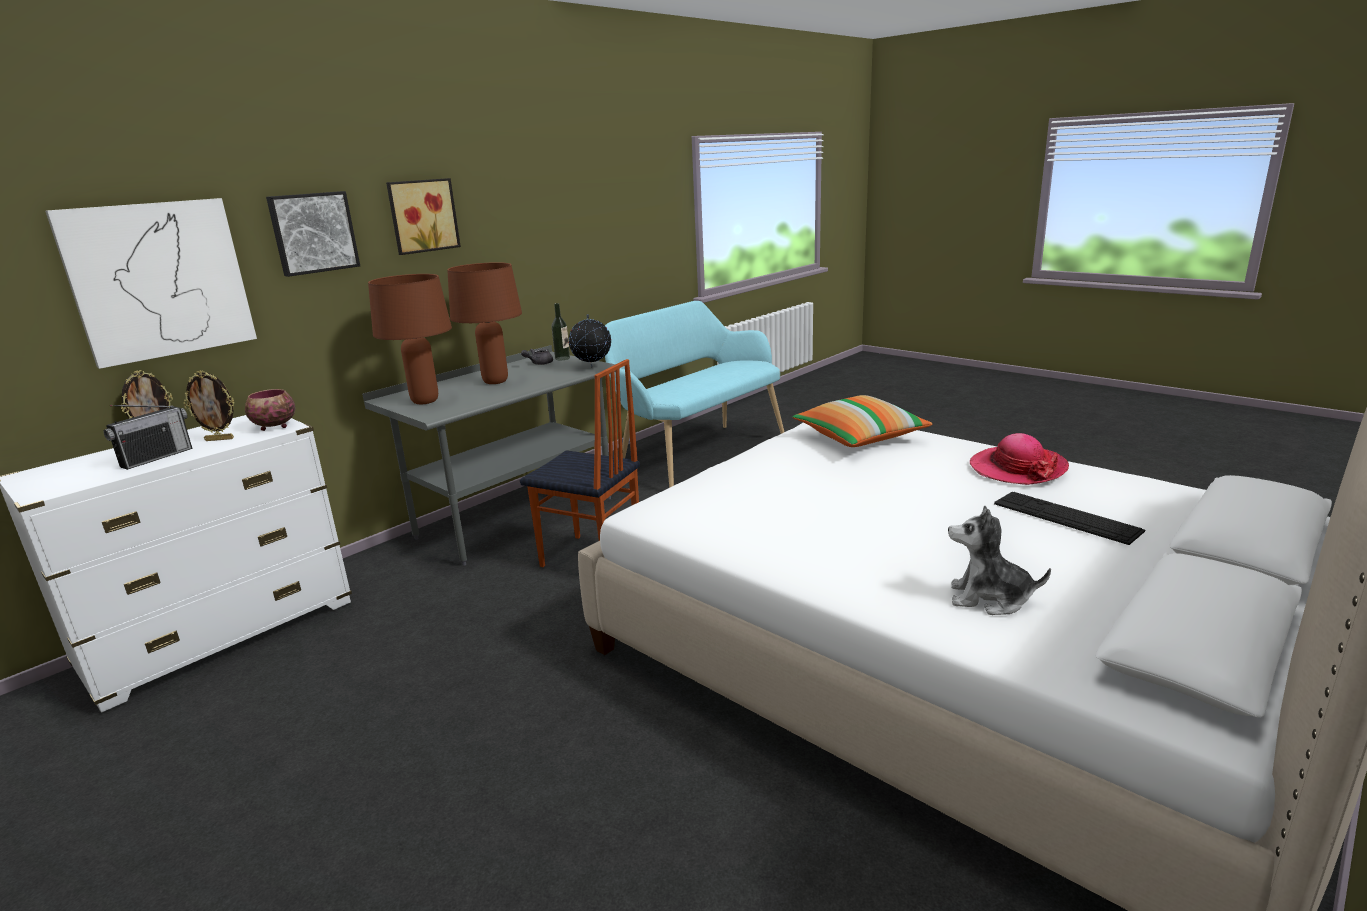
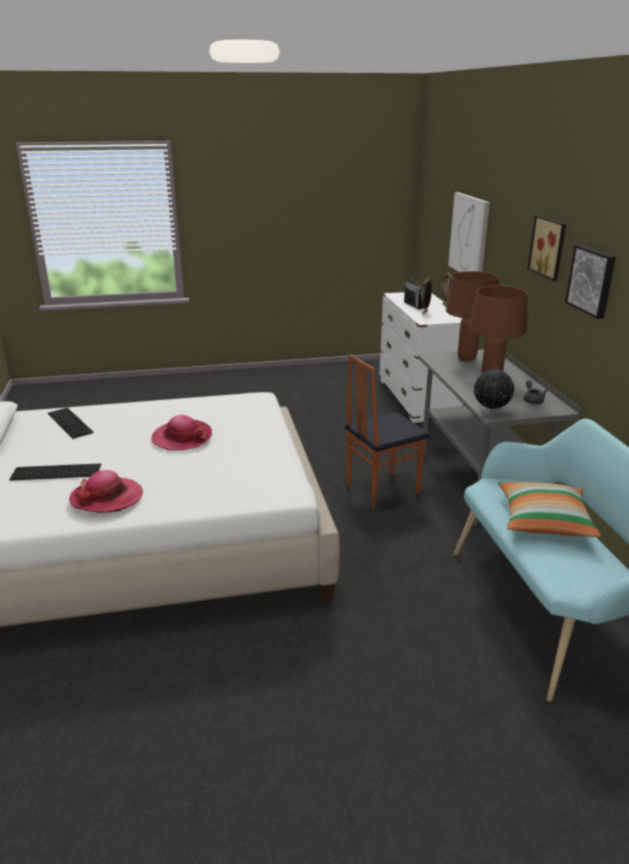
camera: 125 degrees right, 5 degrees up
bowl [245,389,295,431] -> none
picture [266,191,360,277] -> picture moved to [565,245,616,319]
bottle [552,303,570,360] -> none
pillow [792,395,933,447] -> pillow moved to [498,482,601,537]
plush toy [948,506,1051,615] -> keyboard [48,408,94,439]
none -> hat [151,415,212,451]

